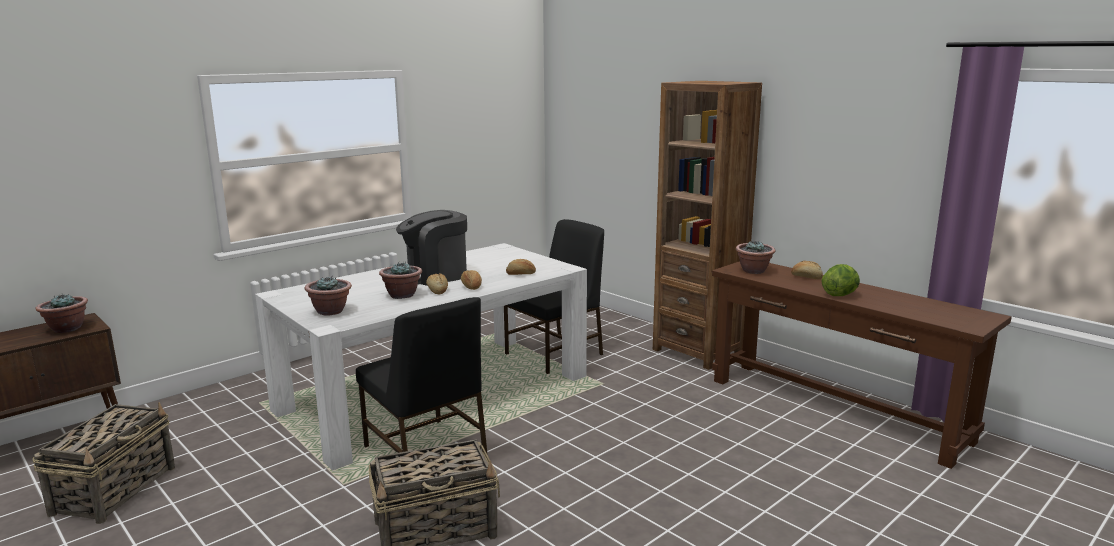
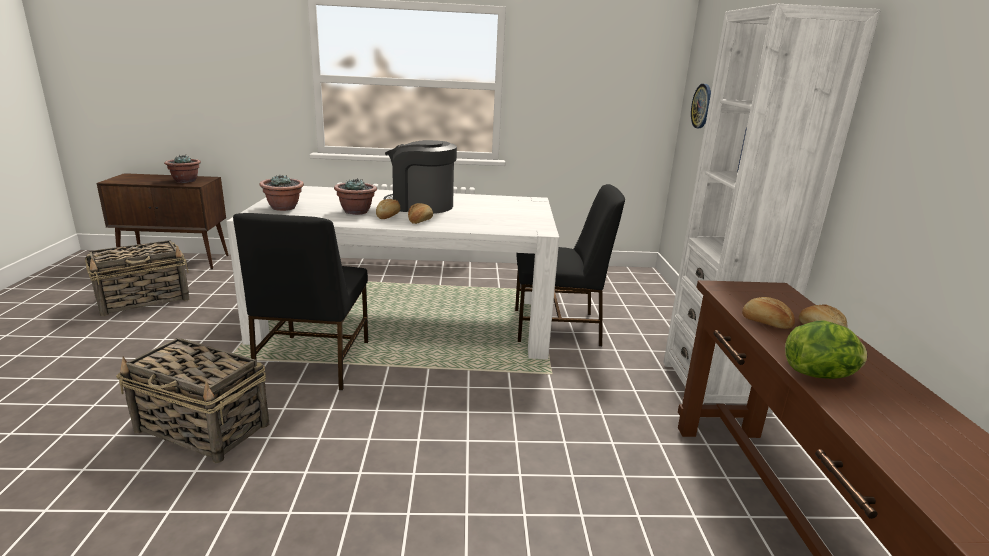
camera: 40 degrees right, 5 degrees up
bread [506,259,536,275] -> bread moved to [742,297,795,329]
brown bookcase [653,81,762,370] -> white bookcase [663,4,881,414]
potted plant [736,240,775,274] -> none
none -> wall clock [691,84,711,128]

